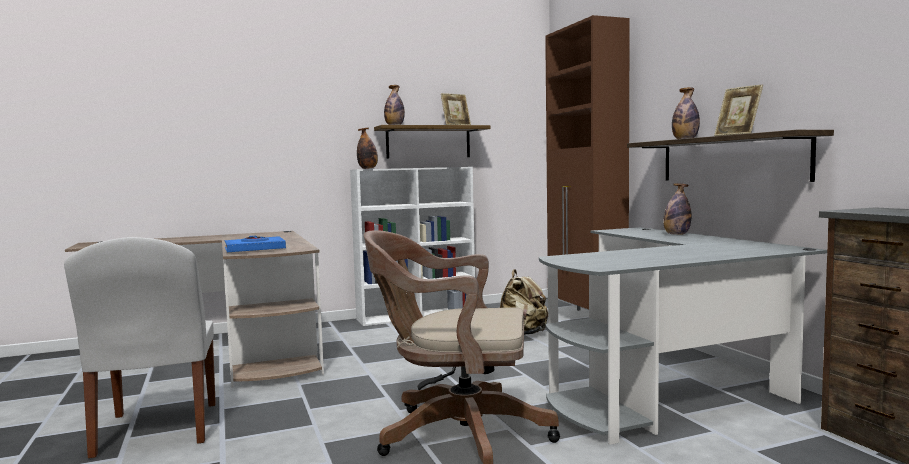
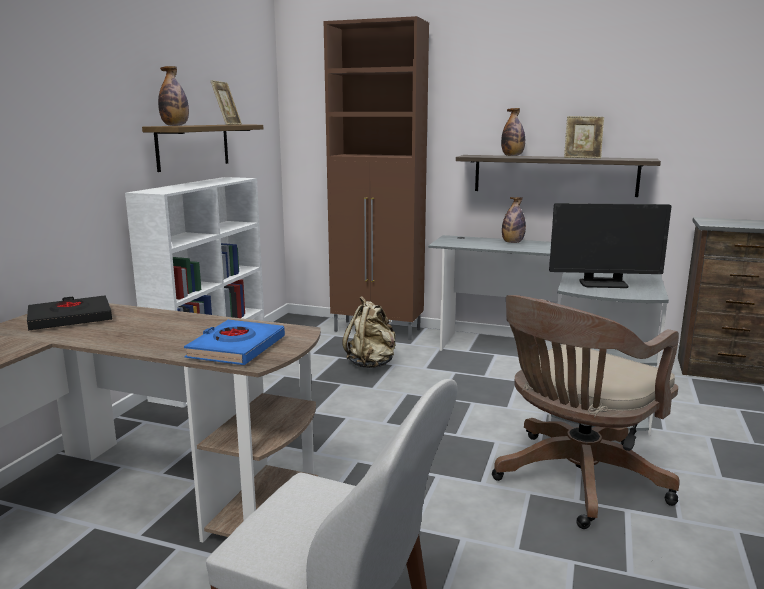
camera: 50 degrees left, 10 degrees up
bottle [357,128,378,169] -> none
none -> black book [27,295,112,331]
none -> monitor [549,203,672,288]

